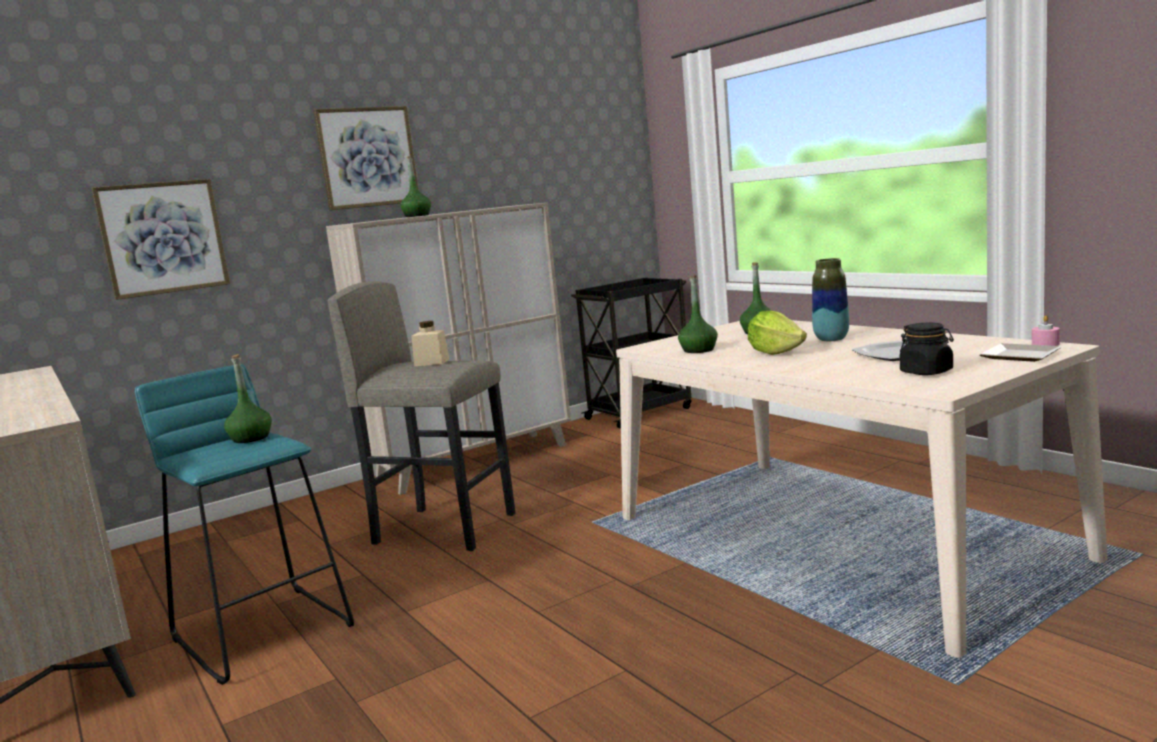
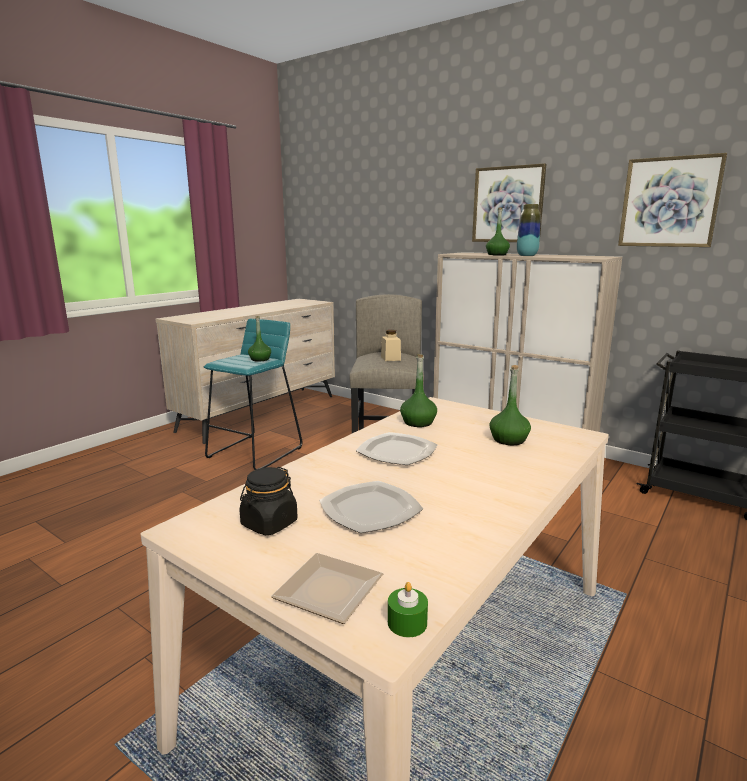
camera: 70 degrees right, 5 degrees up
picture [91,179,230,300] -> picture moved to [618,153,727,247]
lettuce [748,311,807,355] -> plate [356,432,438,465]
vase [812,258,849,341] -> vase moved to [517,204,540,256]
pink candle [1032,315,1060,346] -> green candle [388,582,428,637]

